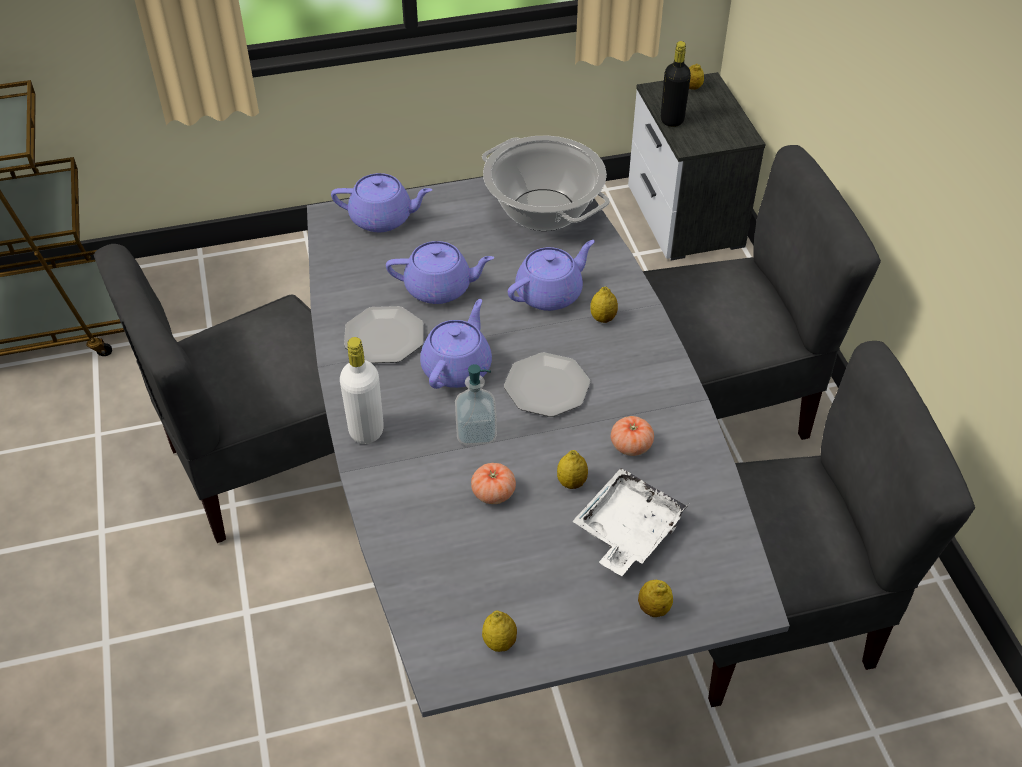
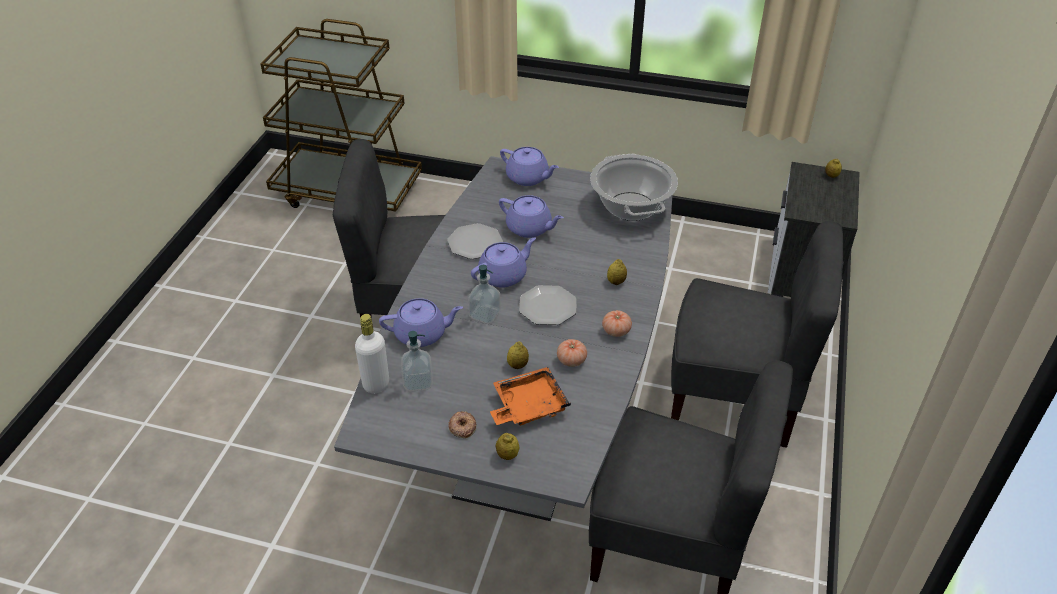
camera: 30 degrees right, 5 degrees down
white bottle [340,337,384,444] -> white bottle moved to [355,314,389,393]
tomato [471,463,516,504] -> tomato moved to [602,310,632,337]
lemon [482,611,517,652] -> none
purple teapot [508,240,595,311] -> purple teapot moved to [379,298,463,347]
white tray [572,468,688,576] -> orange tray [490,367,571,426]
black bottle [661,41,691,127] -> none
none -> soap dispenser [401,331,433,391]
none -> donut [448,411,477,438]

